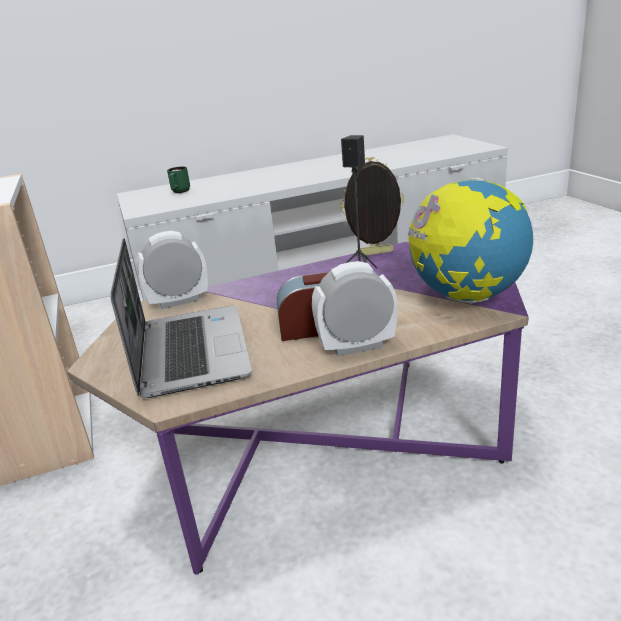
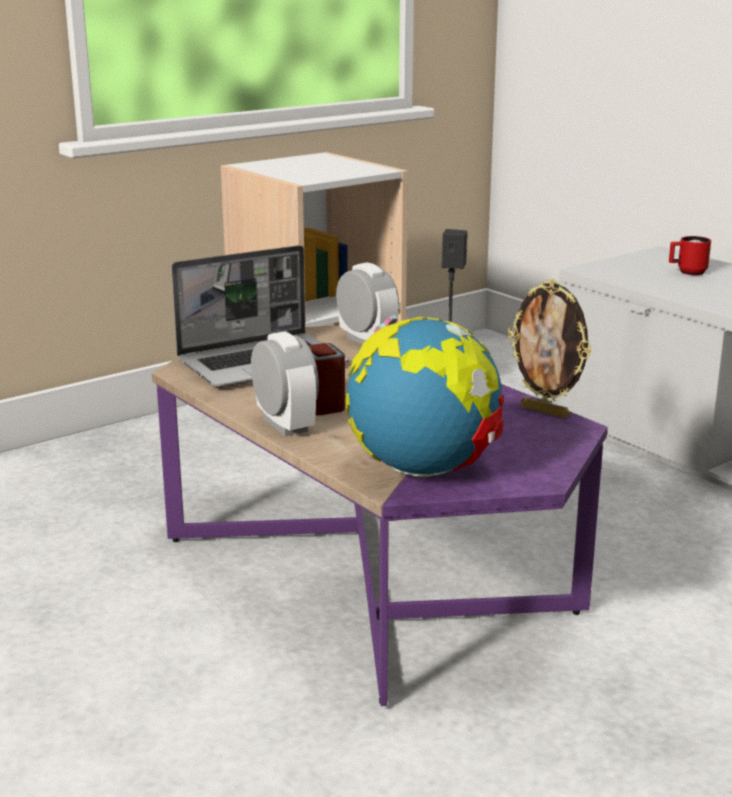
camera: 70 degrees right, 5 degrees down
green mug [167,166,190,193] -> red mug [669,236,711,275]
picture frame [340,157,404,255] -> picture frame turned 150 degrees clockwise [508,279,591,419]

